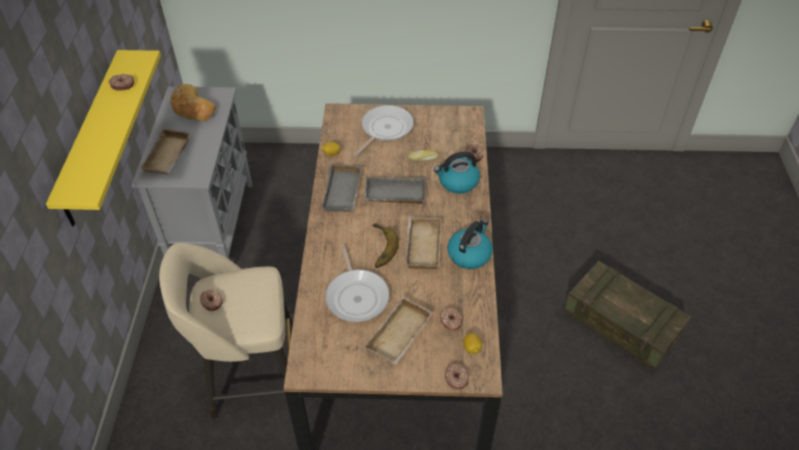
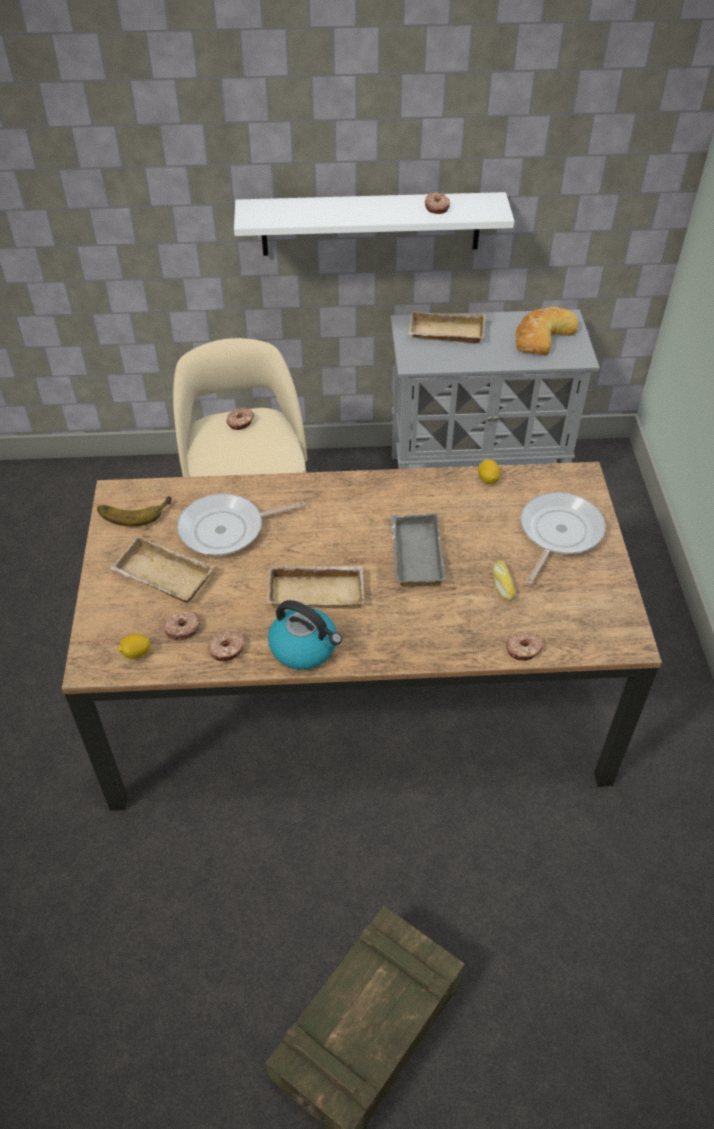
camera: 85 degrees right, 0 degrees up
yellow shelf [46,50,161,226] -> white shelf [234,192,514,256]
grey tray [322,163,362,212] -> none
frying pan [354,105,414,156] -> frying pan turned 90 degrees counterclockwise [521,492,606,585]
banana [372,223,399,268] -> banana moved to [97,496,172,527]
kettle [434,152,480,194] -> none
donut [445,363,469,389] -> donut moved to [208,632,246,661]

